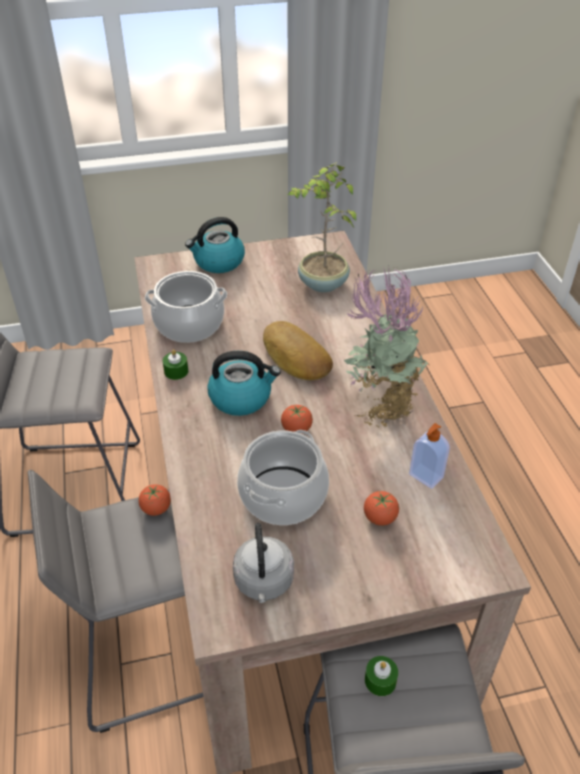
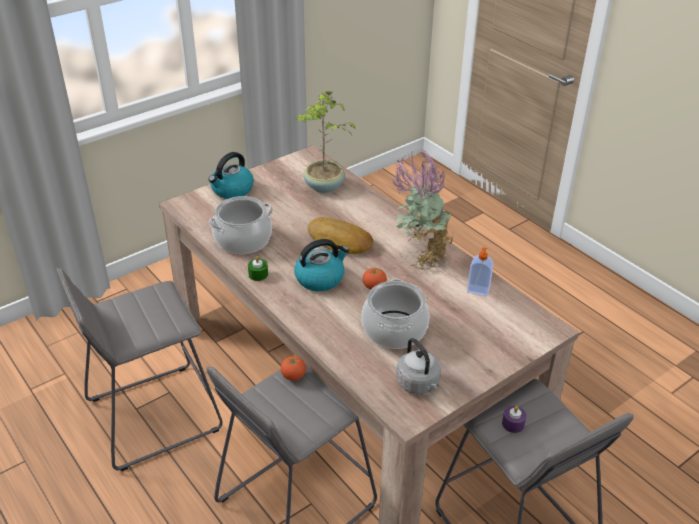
camera: 25 degrees left, 5 degrees down
tomato [364,491,399,526] -> none
green candle [365,656,398,696] -> purple candle [502,406,526,433]

